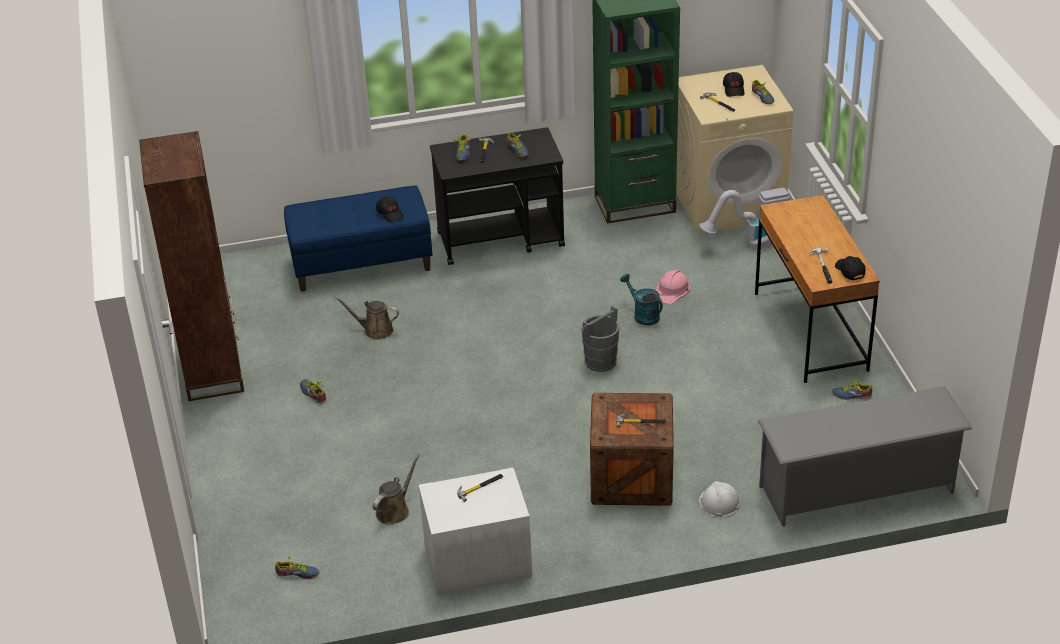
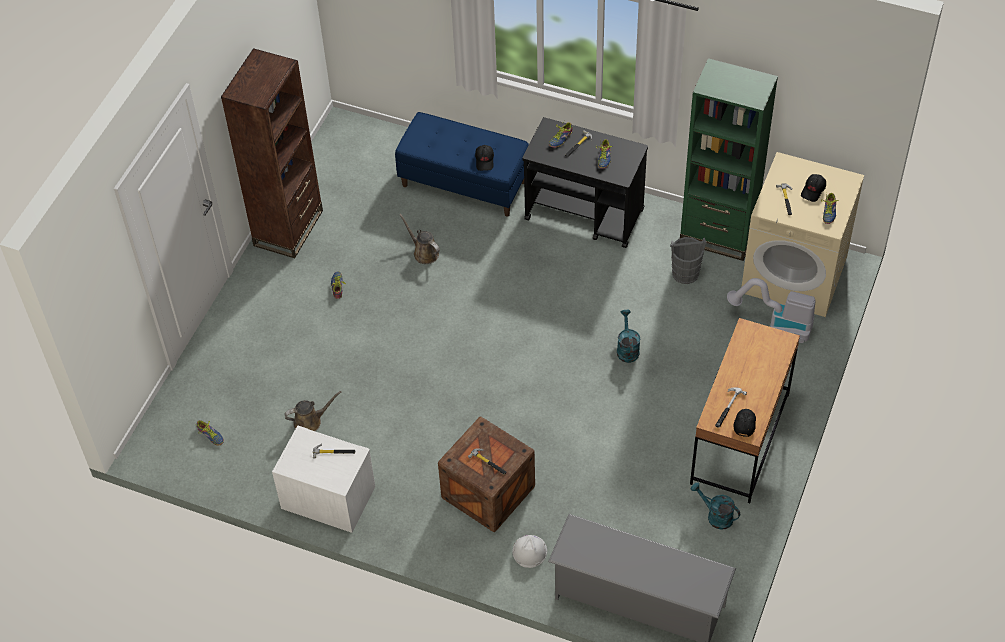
camera: 35 degrees right, 15 degrees up
grey bucket [581,305,619,372] -> grey bucket moved to [670,237,706,284]
pink hard hat [656,270,690,304] -> none
shoe [832,378,872,400] -> turquoise watering can [691,482,740,530]

